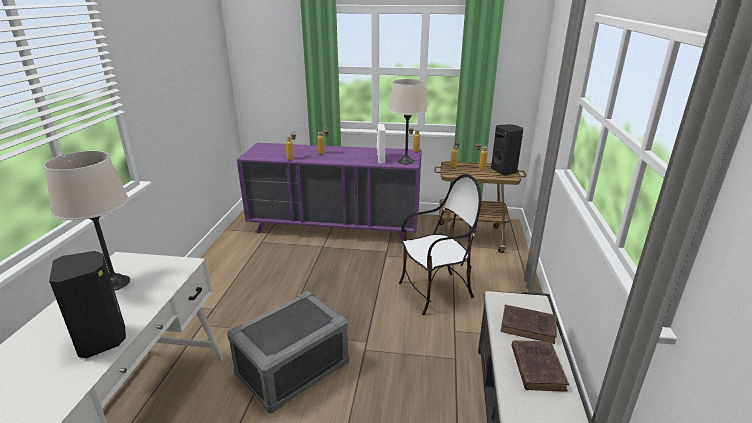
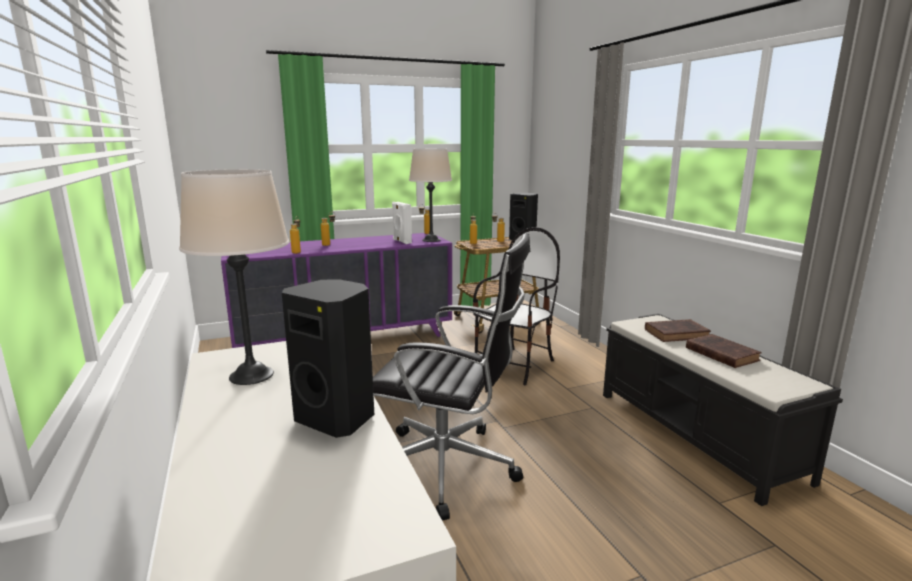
camera: 30 degrees left, 10 degrees down
grey storage box [227,291,349,413] -> black office chair [373,233,530,521]

